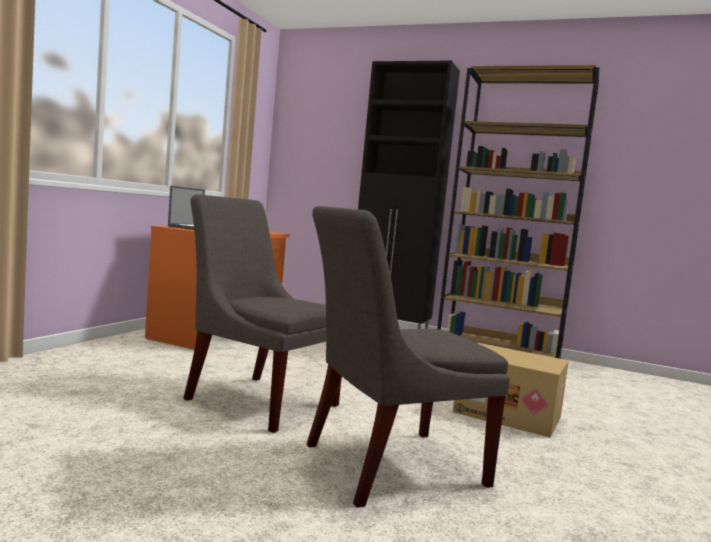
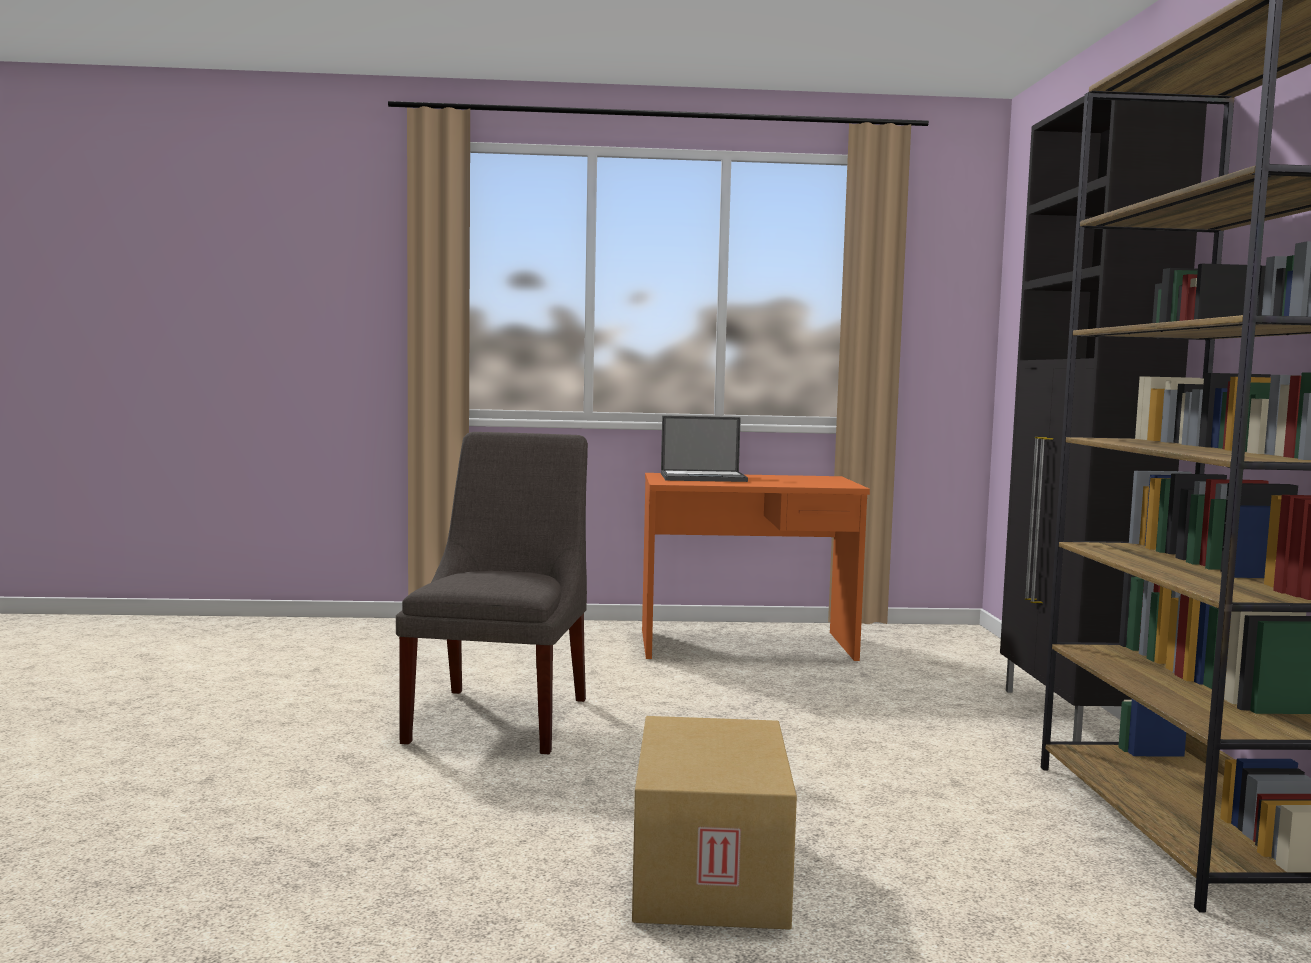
camera: 65 degrees right, 0 degrees up
grey chair [306,206,510,508] -> none

